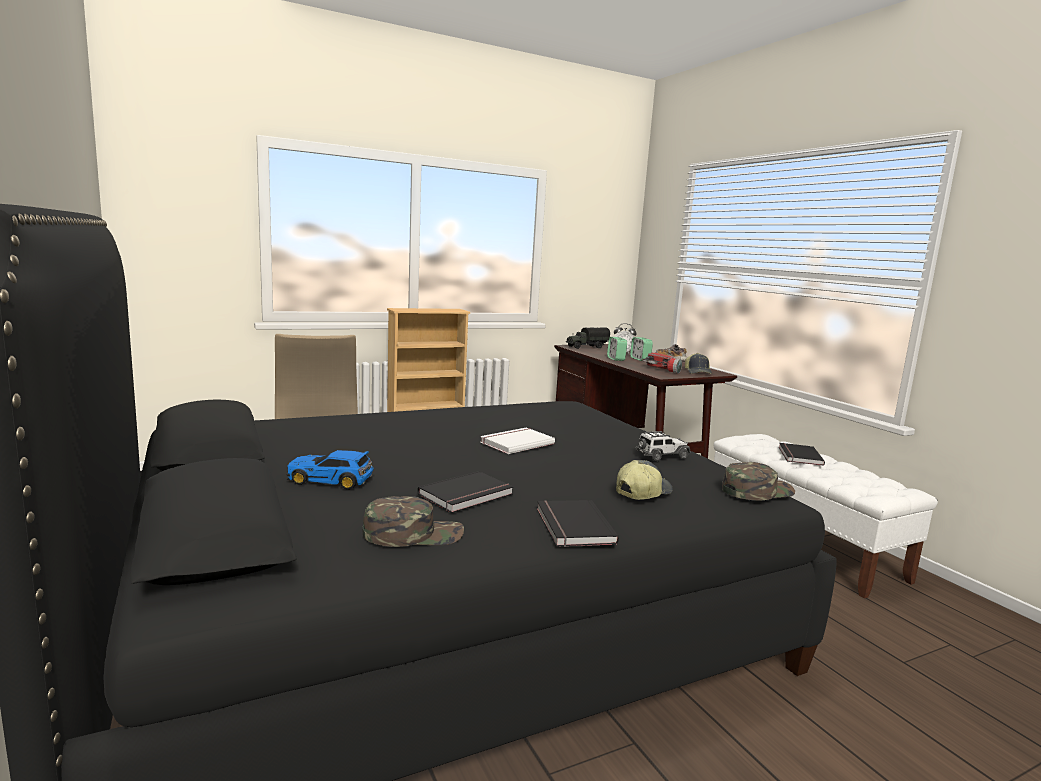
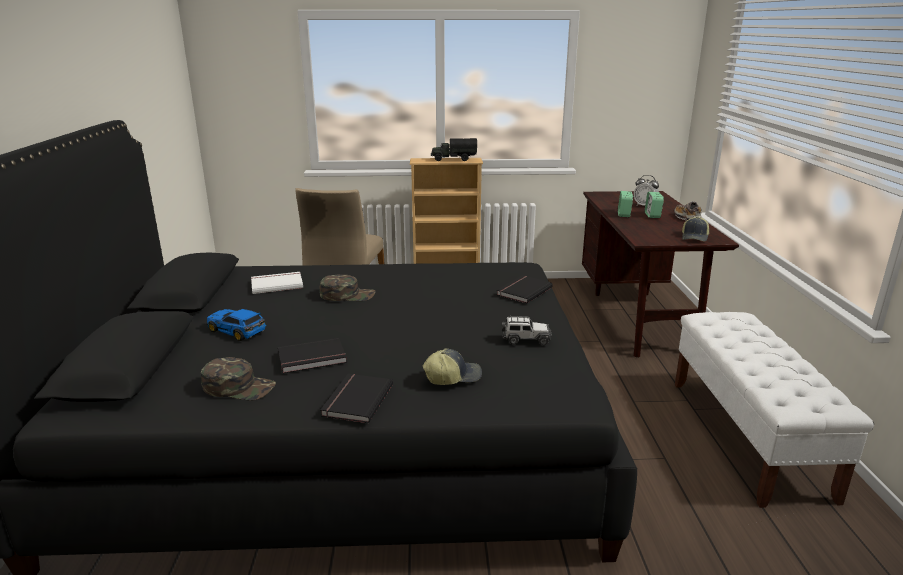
camera: 25 degrees right, 10 degrees up
white book [480,428,555,454] -> white book moved to [251,272,303,294]
toy truck [566,327,610,349] -> toy truck moved to [431,138,477,161]
flashlight [643,353,682,373] -> none
green cap [722,462,795,500] -> green cap moved to [319,275,376,301]
black book [779,443,825,466] -> black book moved to [497,275,553,303]

